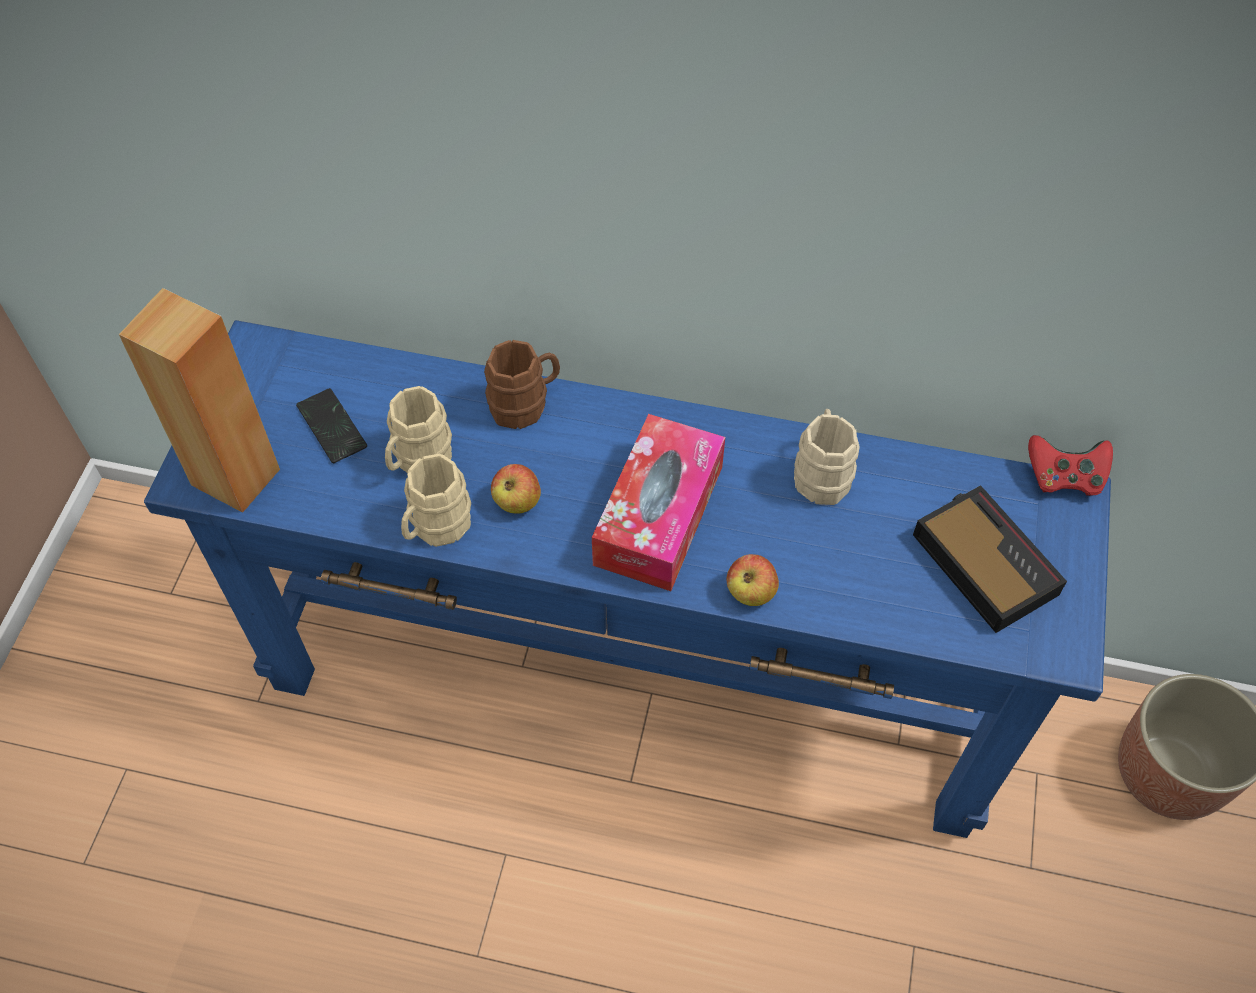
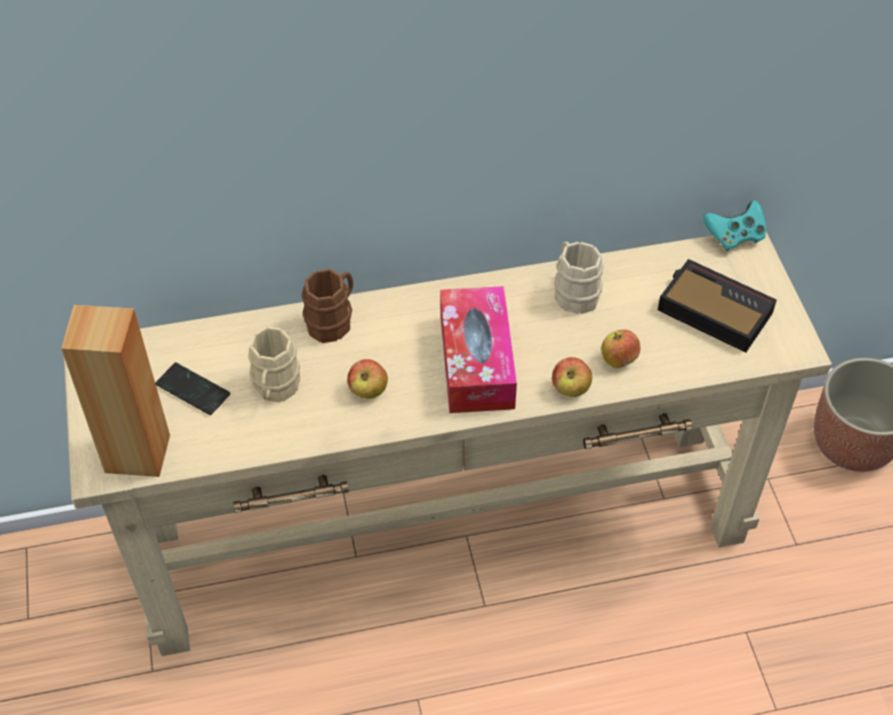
camera: 25 degrees left, 5 degrees down
blue console table [144,320,1111,838] -> beige console table [64,232,832,656]
beige mug [401,454,471,547] -> none
red game controller [1028,435,1113,496] -> turquoise game controller [703,200,766,251]
none -> apple [601,330,640,368]

